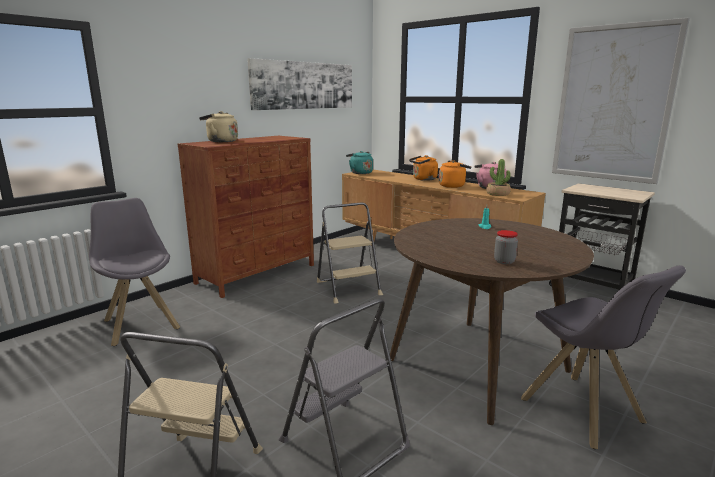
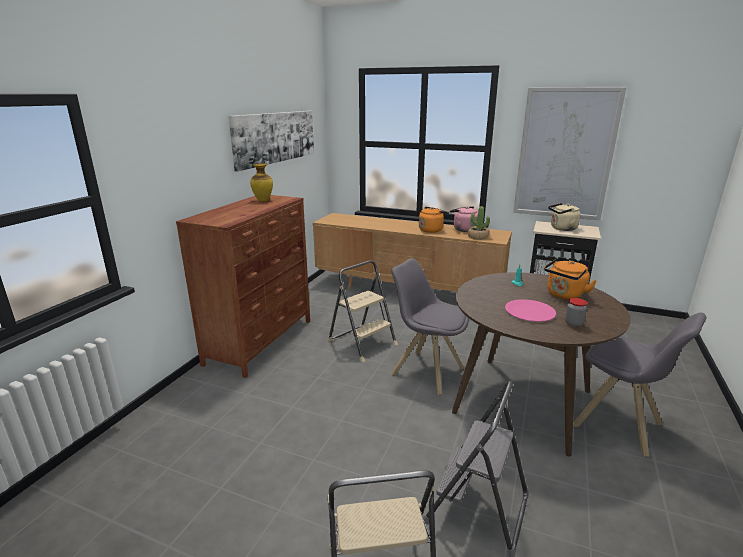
camera: 20 degrees left, 5 degrees up
grey chair [89,198,180,346] -> grey chair moved to [391,258,469,395]
beige kettle [199,111,238,142] -> beige kettle moved to [548,203,581,231]
turquoise kettle [346,151,373,174] -> none
orange kettle [409,155,438,181] -> orange kettle moved to [544,259,596,300]
none -> vase [250,163,273,201]
none -> pink plate [505,299,556,322]

